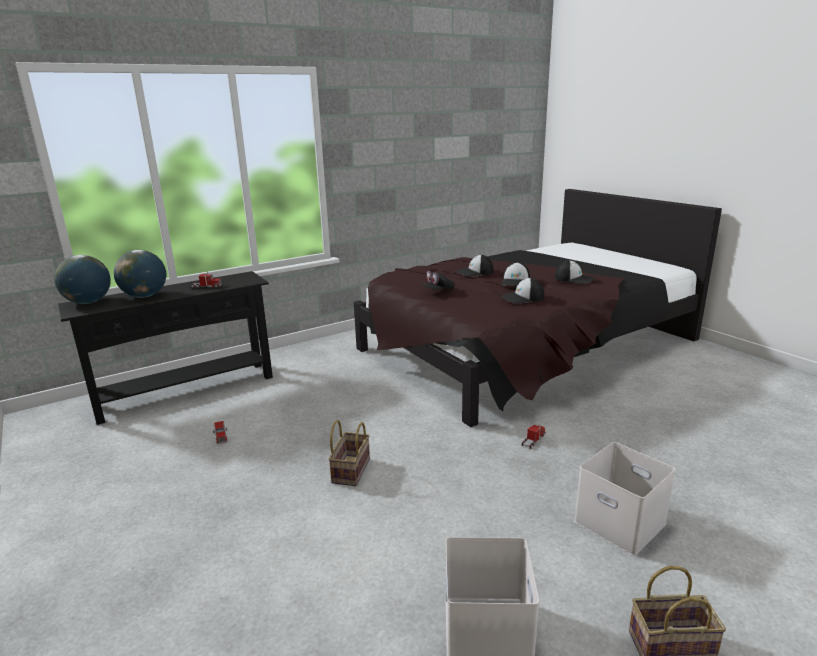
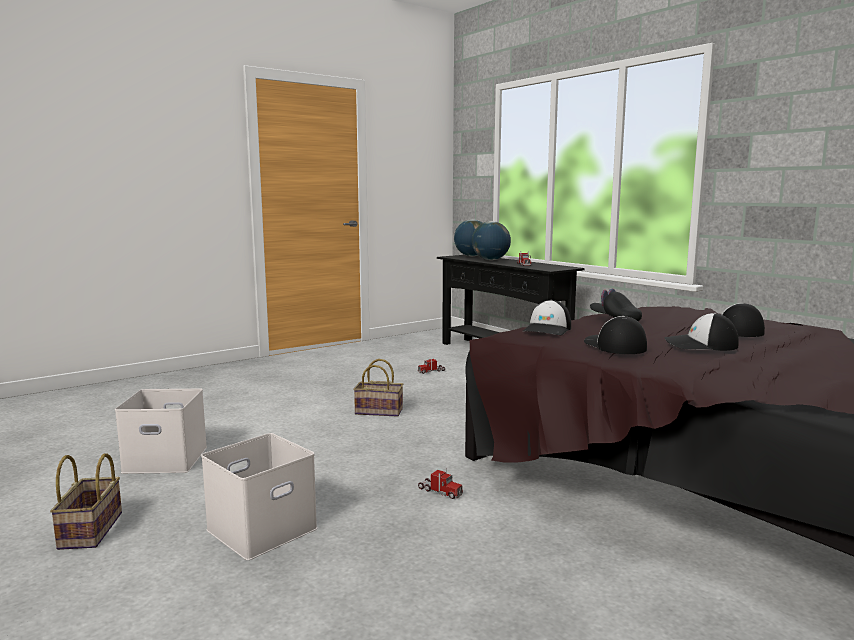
camera: 85 degrees right, 10 degrees down
cap [555,260,595,284] -> cap moved to [523,300,571,335]

